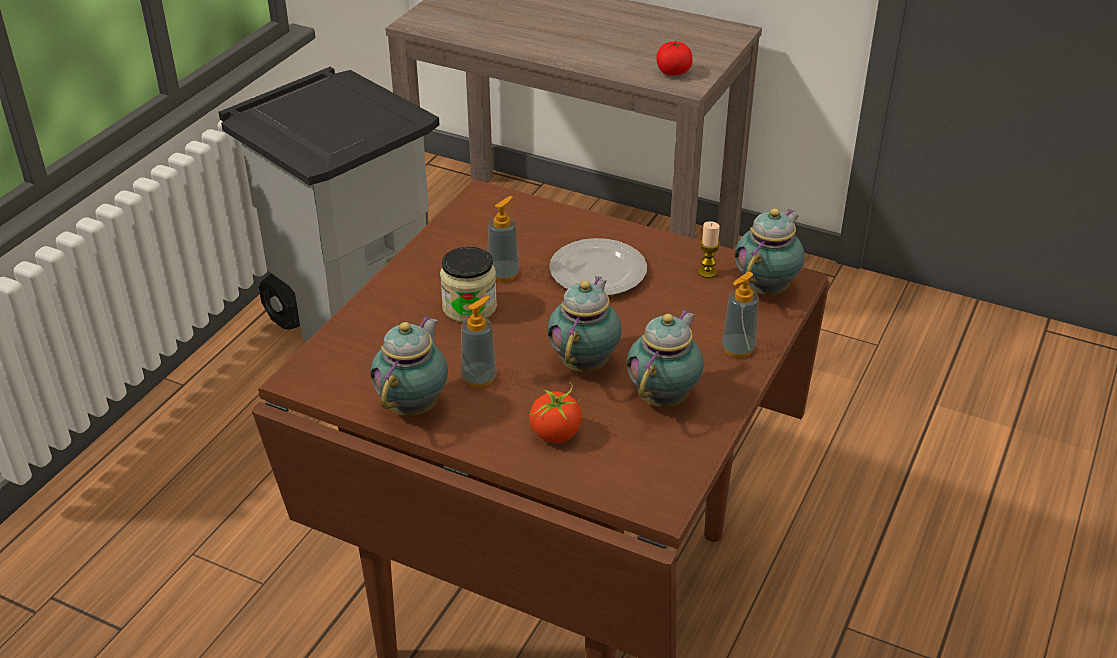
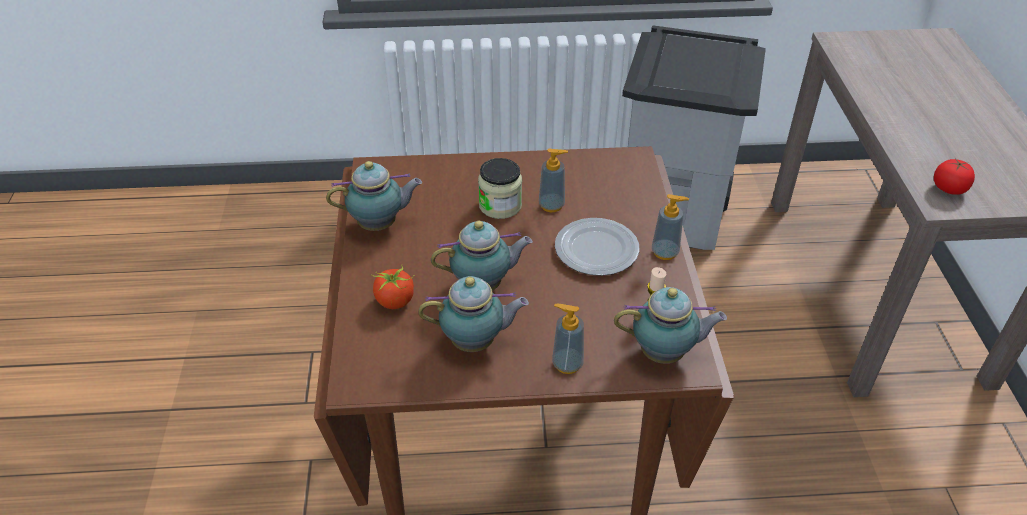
camera: 60 degrees right, 5 degrees up
soap dispenser [461,296,497,388] -> soap dispenser moved to [652,194,689,260]

